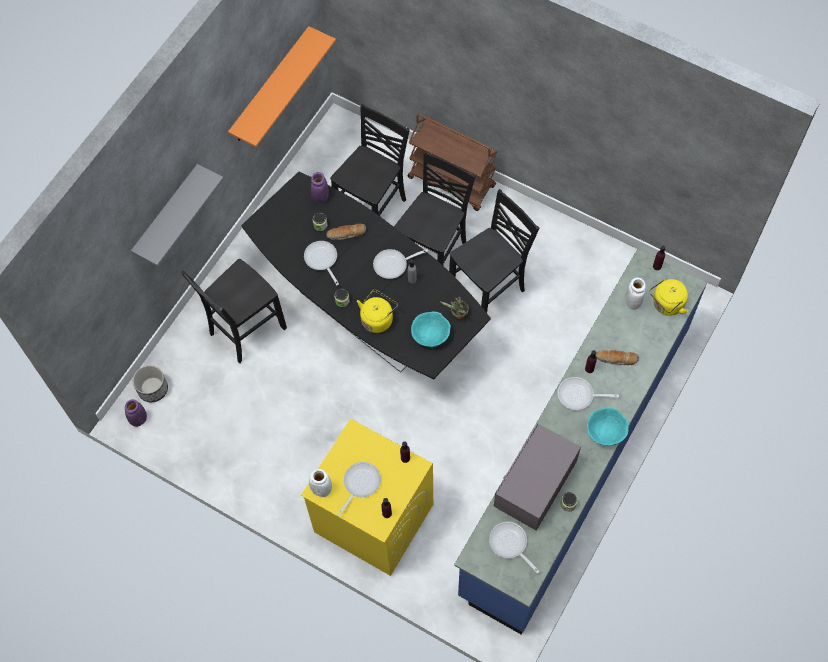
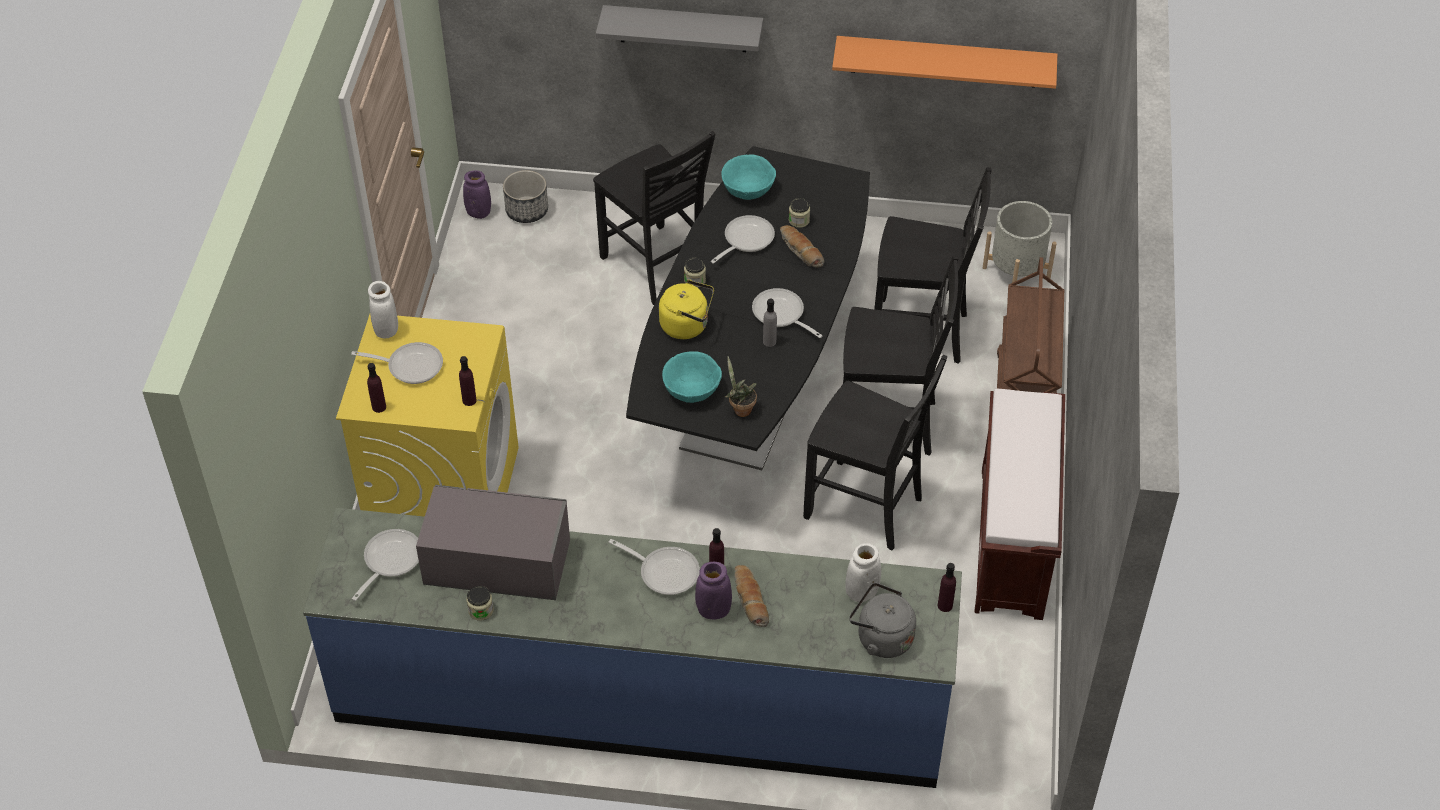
camera: 65 degrees right, 15 degrees down
black chair [181,259,287,363] -> black chair turned 150 degrees counterclockwise [593,131,716,305]
purple vase [311,172,329,204] -> purple vase moved to [695,562,732,619]
frying pan [557,377,619,410] -> frying pan turned 135 degrees clockwise [609,539,700,595]
turquoise bowl [587,407,629,446] -> turquoise bowl moved to [721,154,776,200]
yellow kettle [649,279,688,316] -> grey kettle [849,583,916,658]
none -> brown bench [974,389,1065,620]
none -> grey planter [983,201,1057,283]

